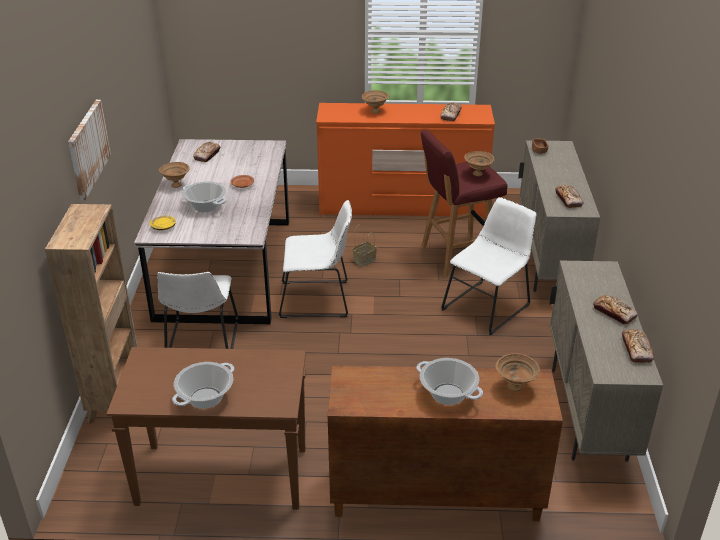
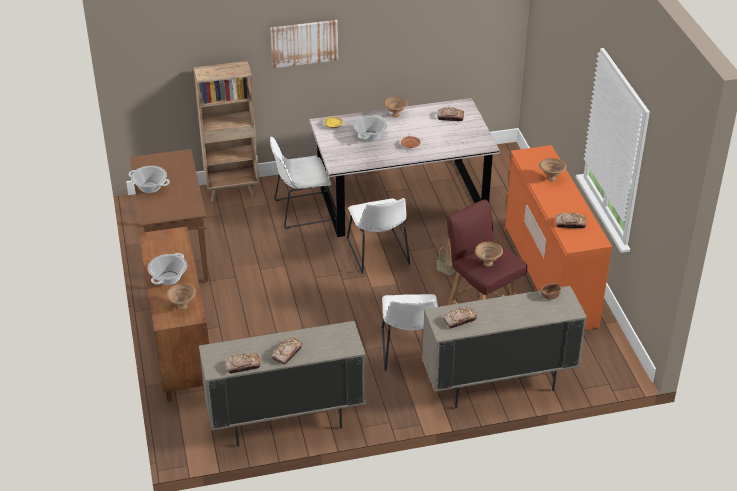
camera: 75 degrees right, 5 degrees up
white chair [441,197,537,335] -> white chair turned 60 degrees clockwise [381,294,438,371]

